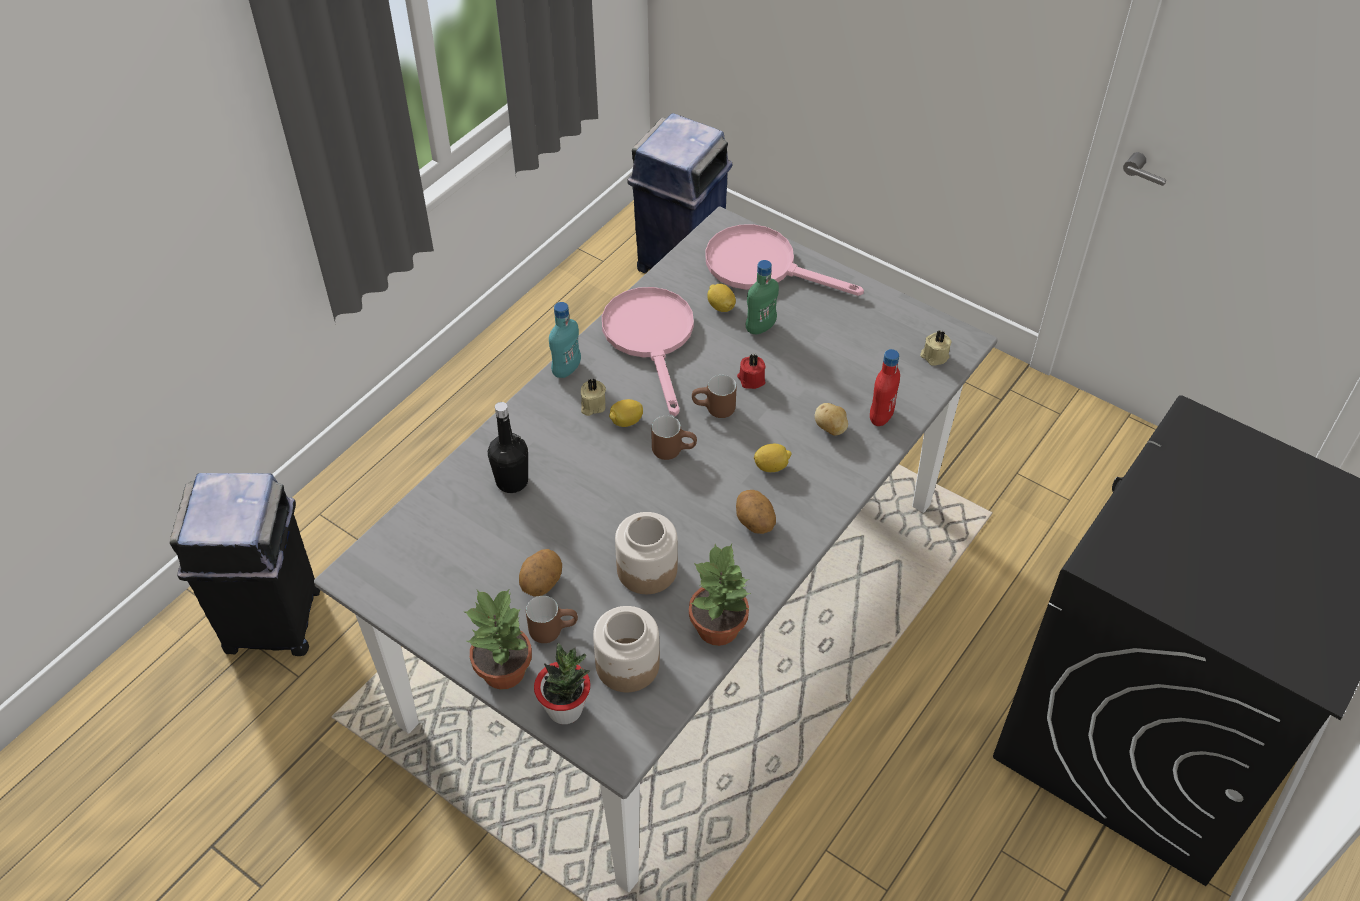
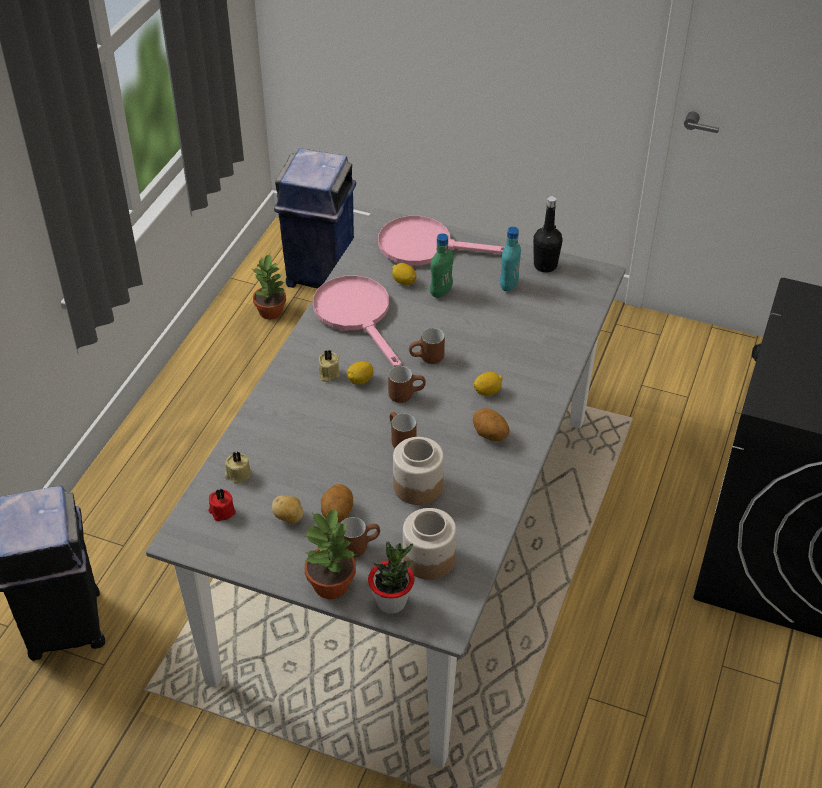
camera: 15 degrees left, 5 degrees down
black bottle [488,402,528,493] -> black bottle moved to [533,196,563,273]
turquoise bottle [549,302,581,378] -> turquoise bottle moved to [500,227,521,291]
potted plant [689,544,751,646] -> potted plant moved to [252,254,286,320]
red candle [737,354,766,389] -> red candle moved to [208,488,236,521]
potato [815,403,848,435] -> potato moved to [272,495,304,523]
red bottle [870,349,900,426] -> none
beige candle [920,331,952,366] -> beige candle moved to [225,451,252,484]
none -> brown mug [390,412,417,448]

